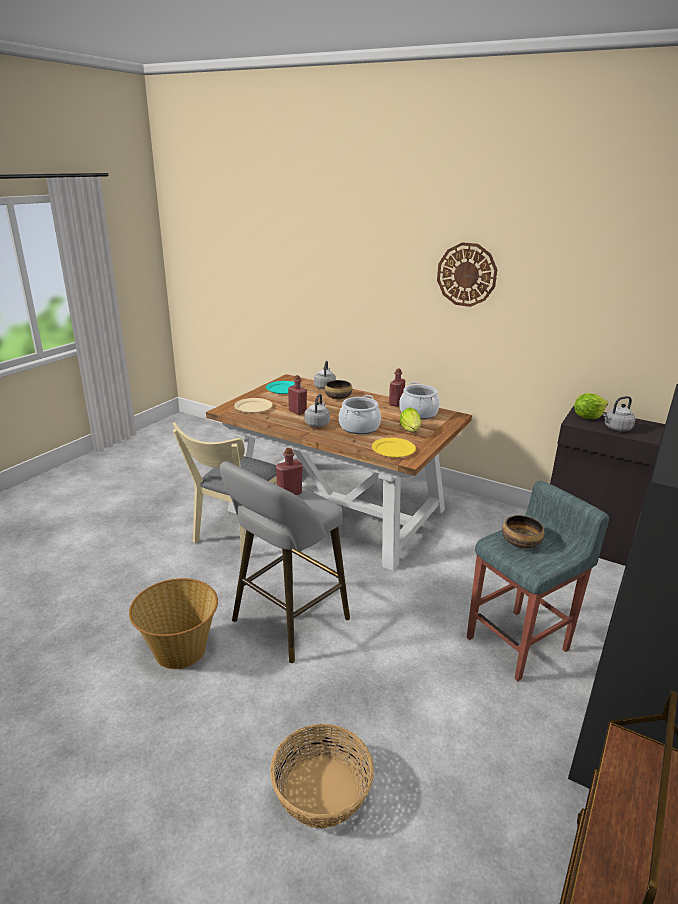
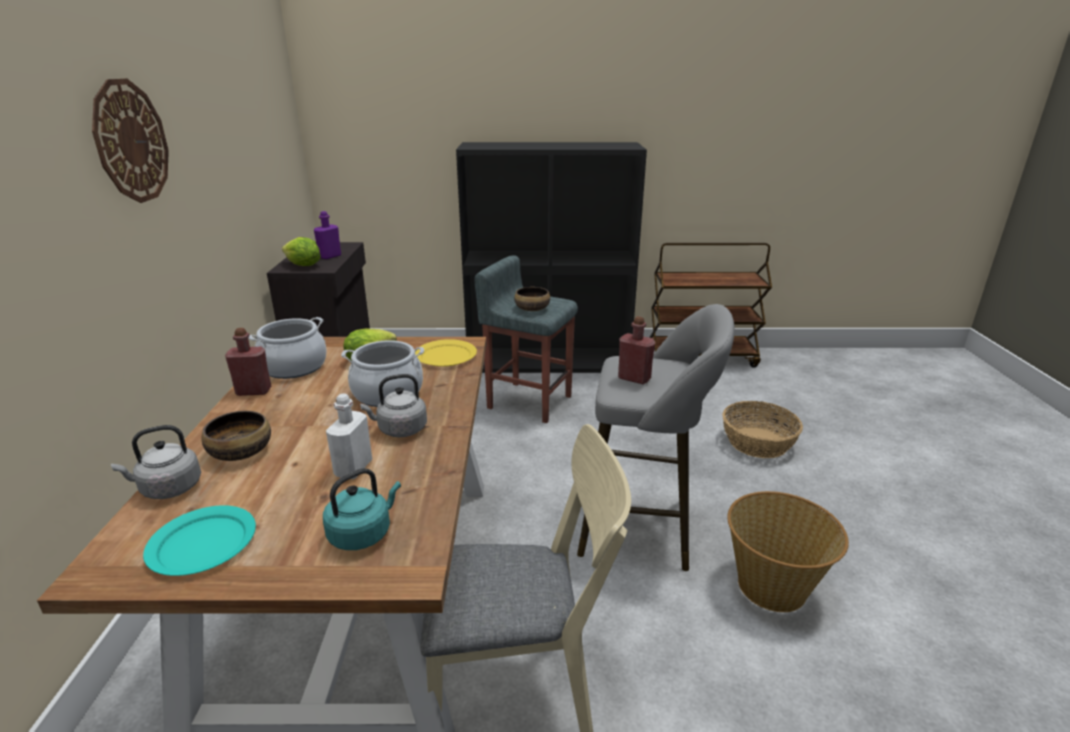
camera: 120 degrees left, 0 degrees up
beige plate [234,398,273,413] -> turquoise kettle [323,468,401,550]
red bottle [288,375,307,415] -> white bottle [326,393,372,479]
grey kettle [603,396,636,431] -> purple bottle [314,211,341,259]

